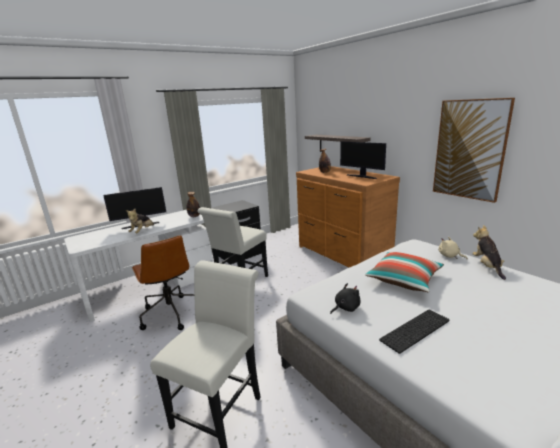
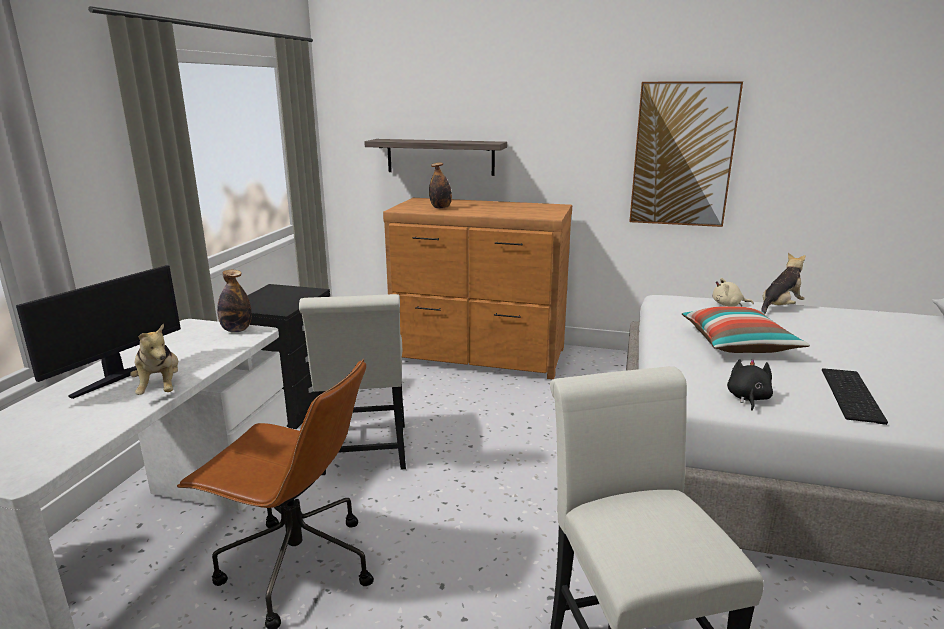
camera: 40 degrees left, 0 degrees up
monitor [340,141,386,179] -> none
plush toy [473,225,506,280] -> plush toy turned 90 degrees clockwise [761,253,806,314]

